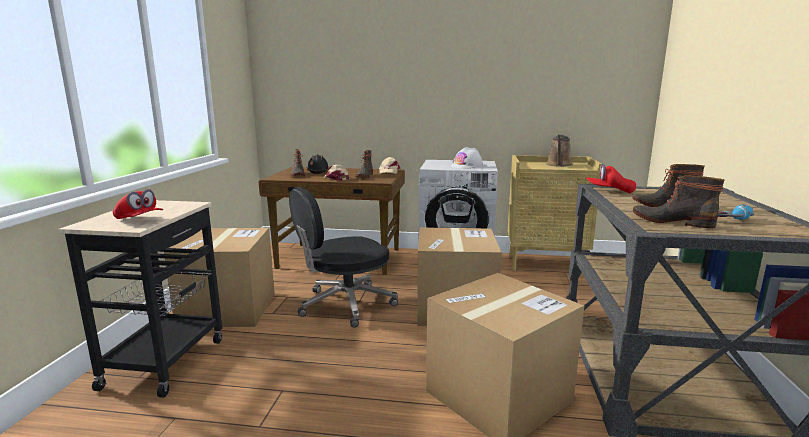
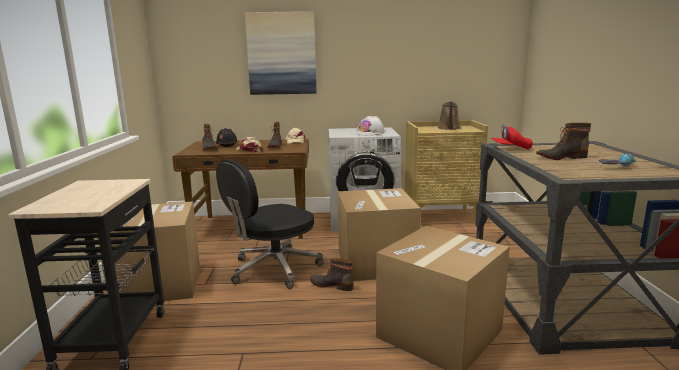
camera: 10 degrees left, 0 degrees up
red cap [113,189,163,219] -> none
boot [633,175,724,228] -> boot moved to [310,258,354,291]
none -> picture [245,11,316,95]

